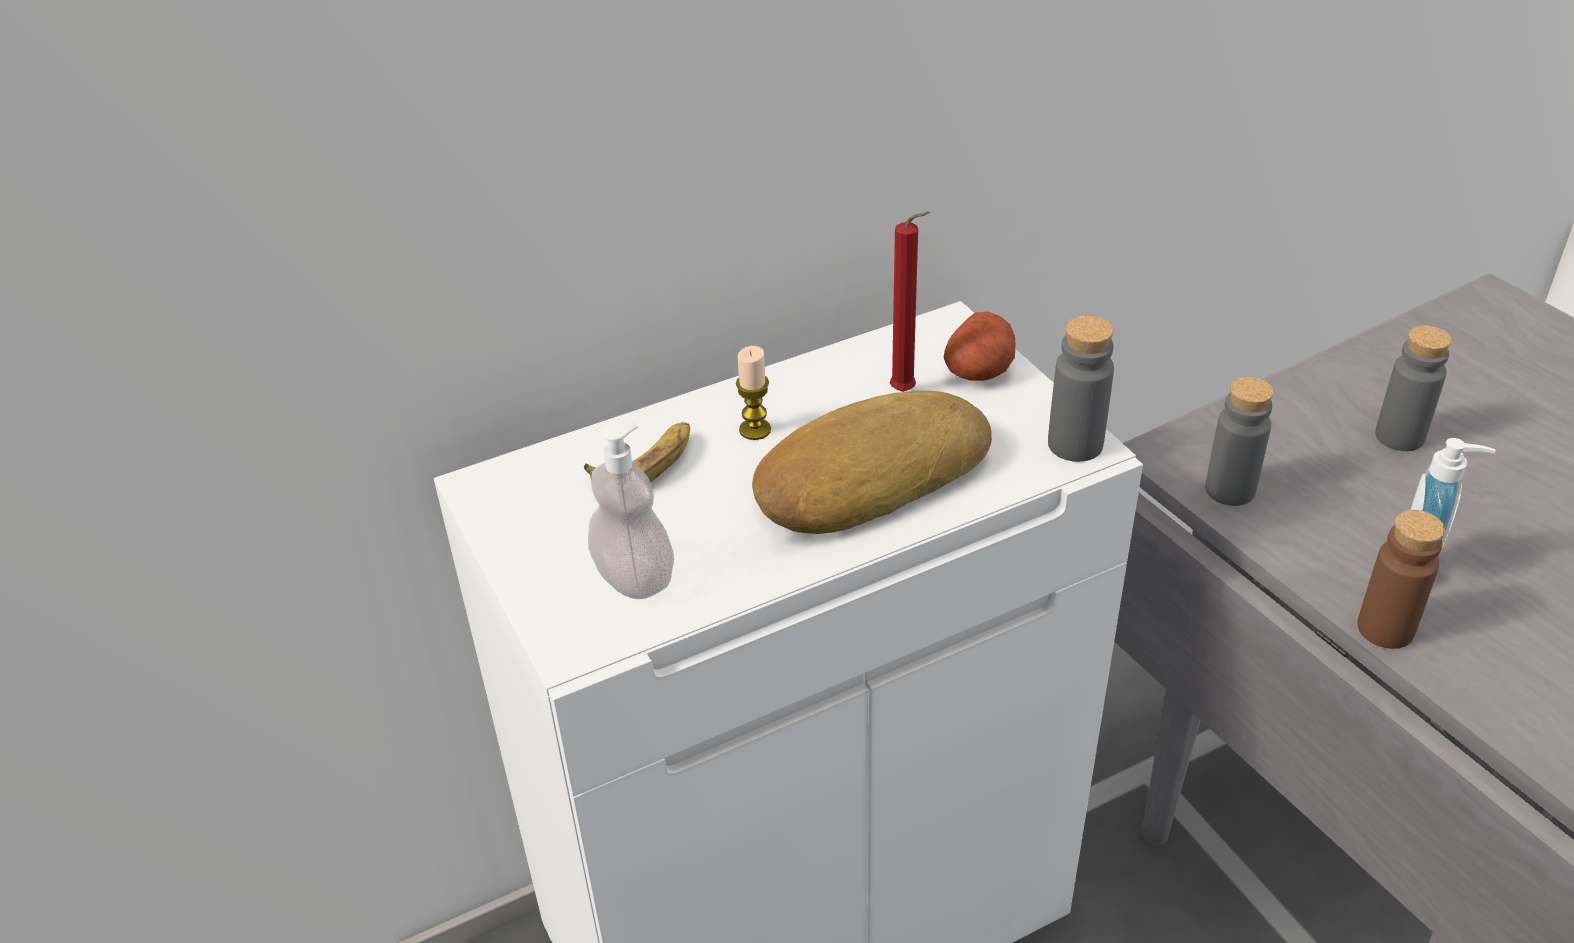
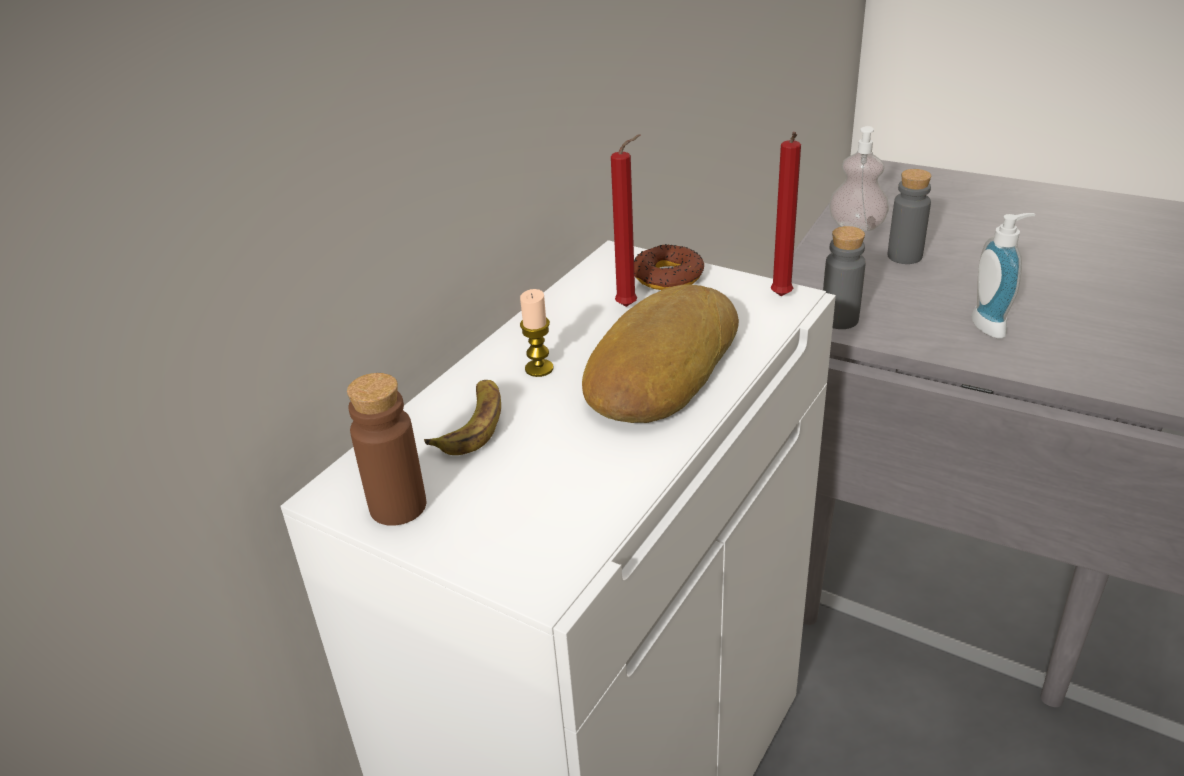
camera: 30 degrees left, 5 degrees down
soap dispenser [588,422,674,599] -> soap dispenser moved to [829,126,889,231]
potato [944,311,1015,381] -> donut [634,244,704,290]
grey bottle [1048,315,1114,462] -> red candle [770,132,801,296]
brown bottle [1357,510,1445,649] -> brown bottle moved to [347,373,426,526]

